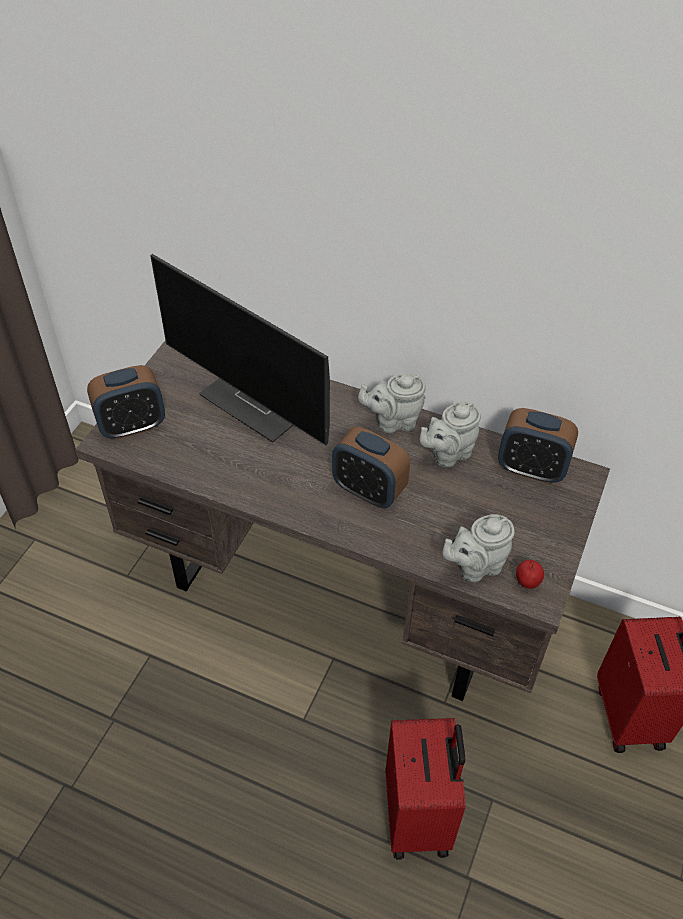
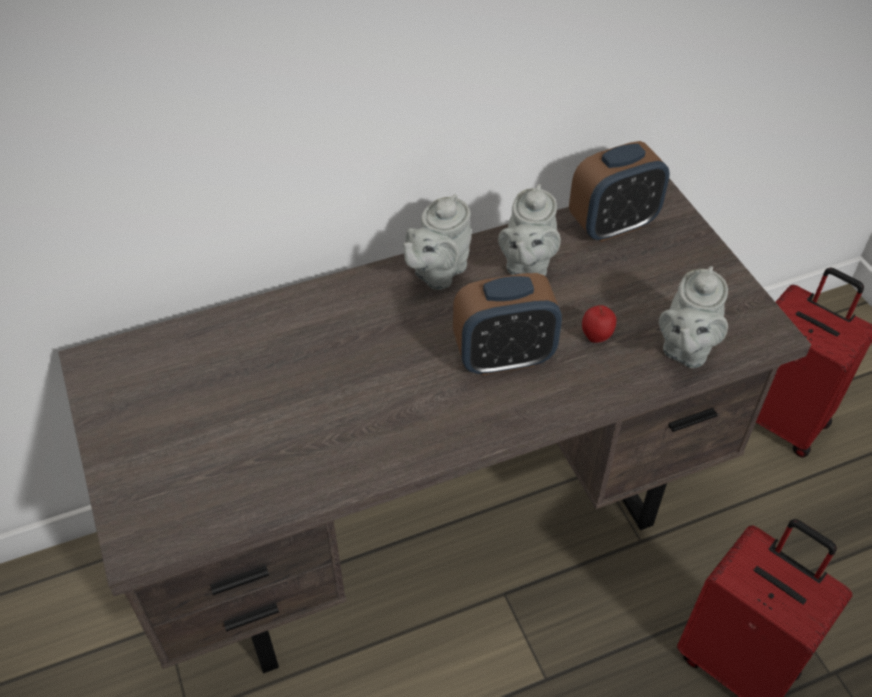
camera: 45 degrees left, 0 degrees up
alarm clock [87,365,165,439] -> none
monitor [150,254,330,446] -> none
apple [516,560,544,589] -> apple moved to [582,305,616,343]

